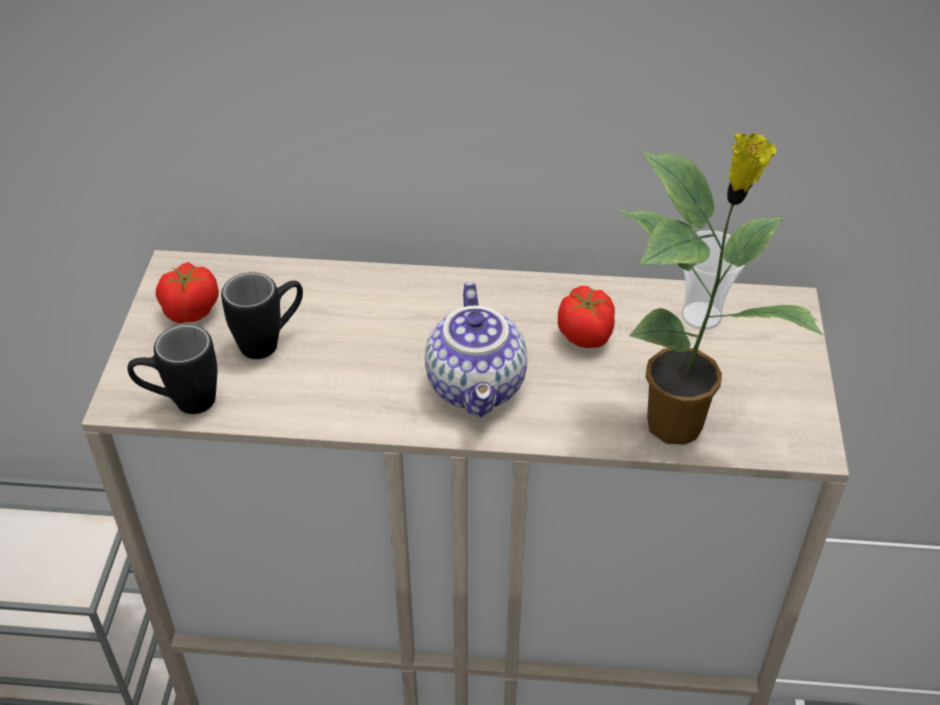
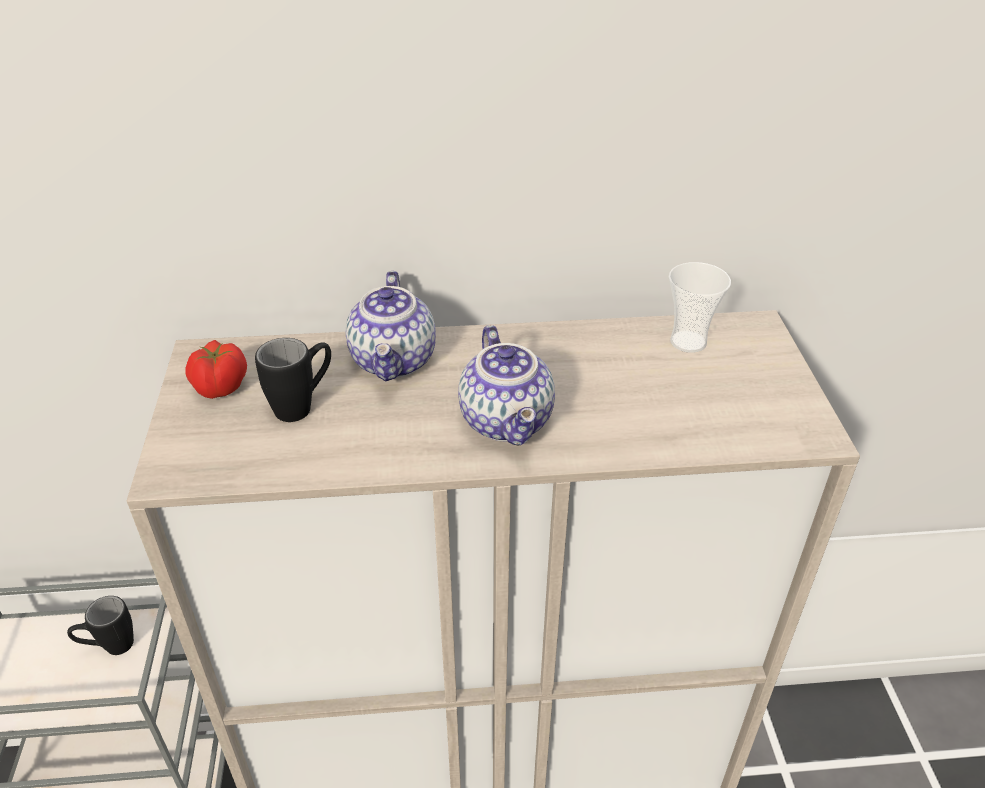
camera: 10 degrees left, 5 degrees down
black mug [127,324,217,414] -> black mug moved to [67,596,134,655]
tomato [558,286,615,348] -> none
potted plant [616,132,823,445] -> none
none -> teapot [346,271,436,381]

